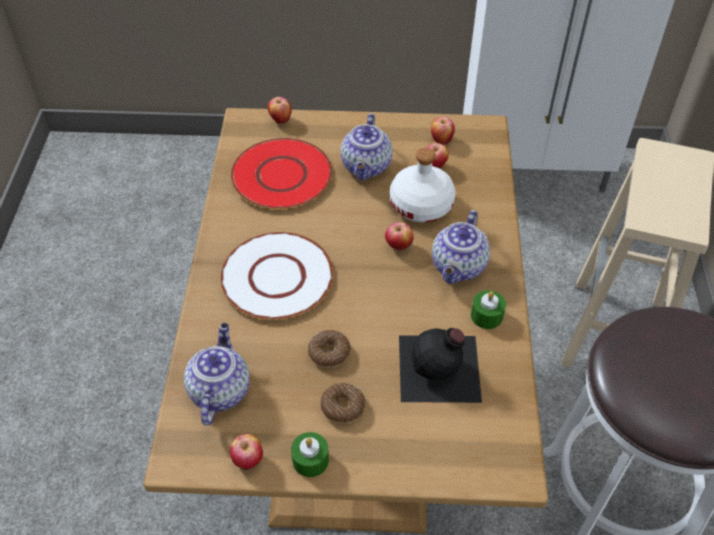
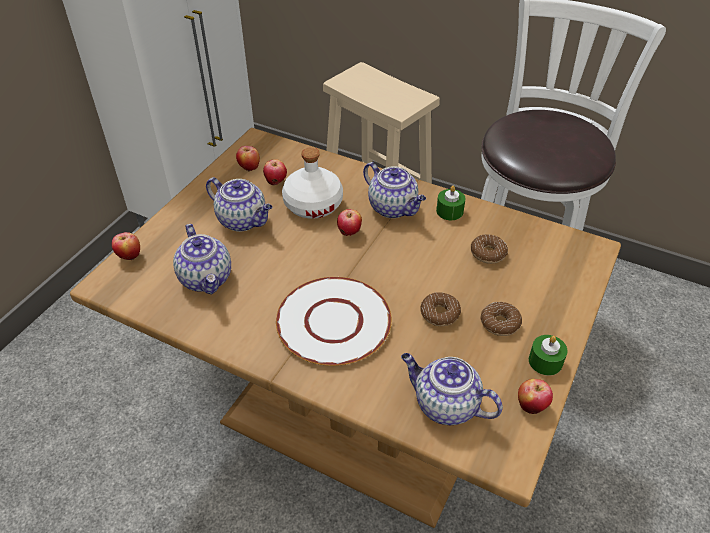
camera: 65 degrees left, 5 degrees down
red plate [230,138,332,209] -> teapot [173,224,231,294]
black bottle [399,328,482,403] -> donut [471,234,508,264]

